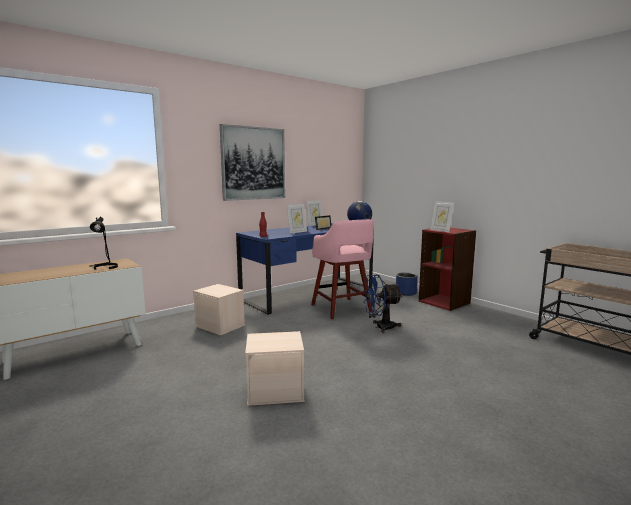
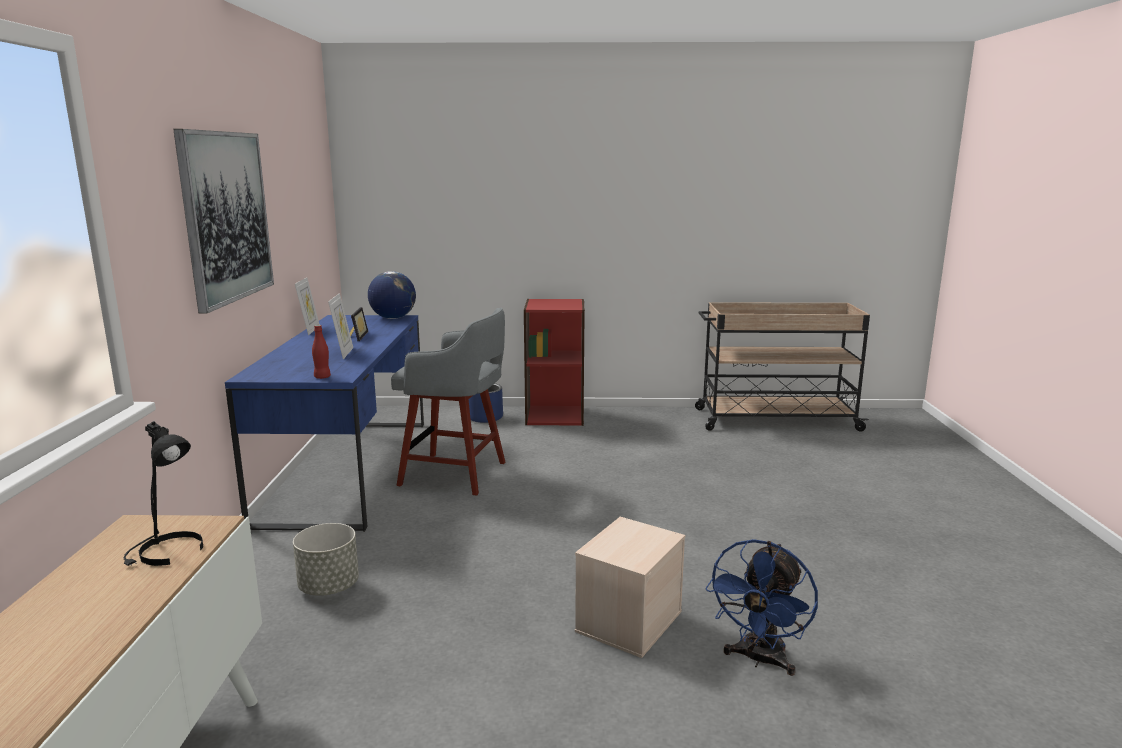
camera: 50 degrees left, 5 degrees up
beige storage box [193,284,245,336] -> grey planter [293,523,359,596]
pink stool [311,219,374,319] -> grey stool [391,308,506,496]
blue fan [364,274,403,333] -> blue fan moved to [705,539,818,676]
picture frame [430,201,454,232] -> none

